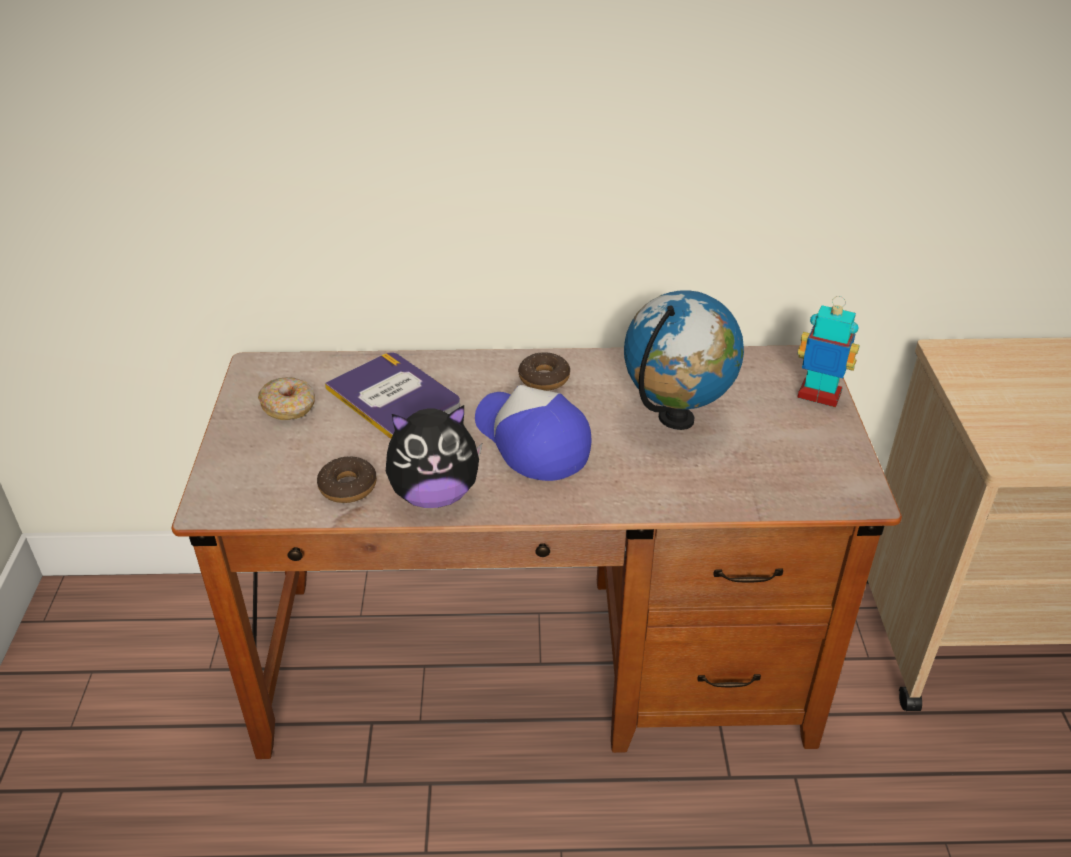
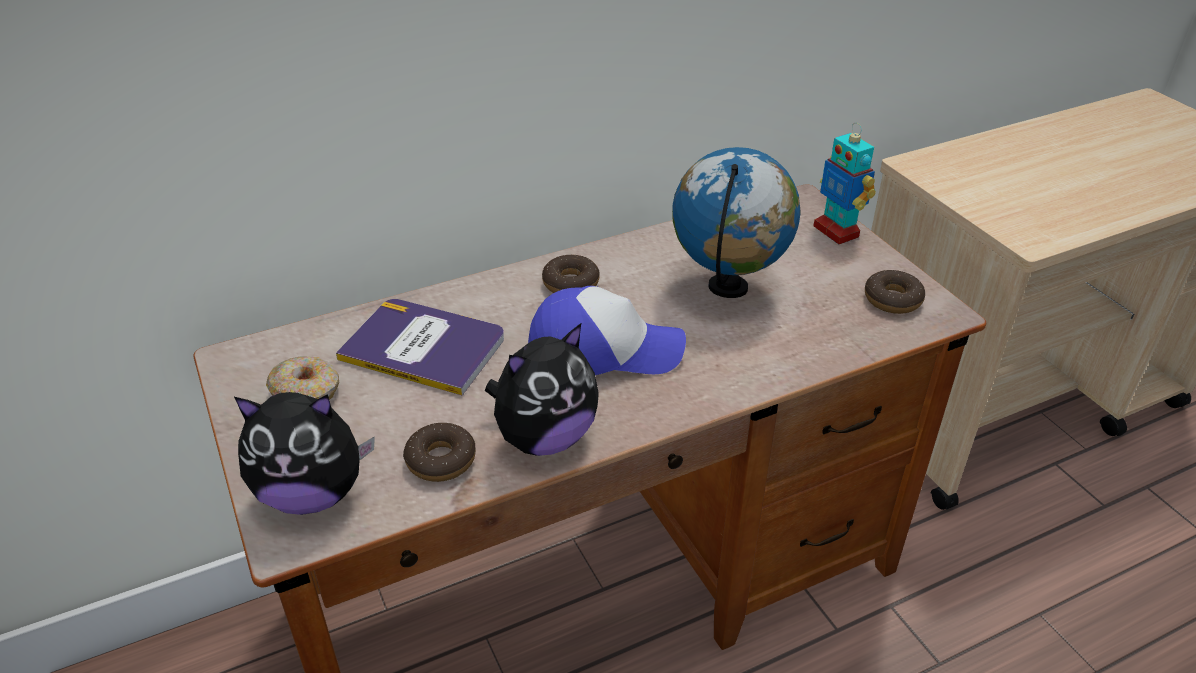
camera: 25 degrees left, 0 degrees up
cap [475,385,591,481] -> cap turned 150 degrees clockwise [528,286,686,375]
toy robot [797,296,859,407] -> toy robot turned 120 degrees counterclockwise [814,122,876,244]
none -> plush toy [234,392,375,515]
none -> donut [865,270,925,314]

